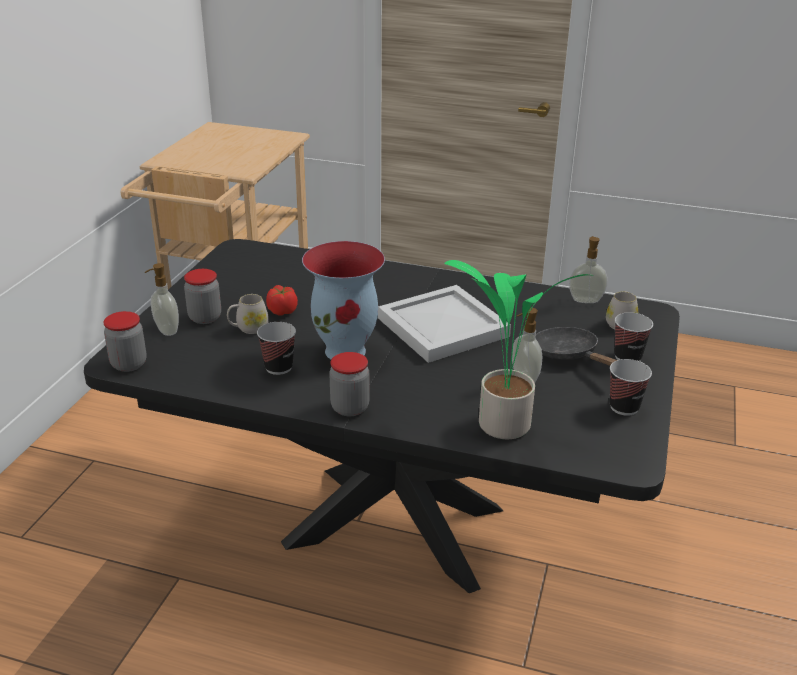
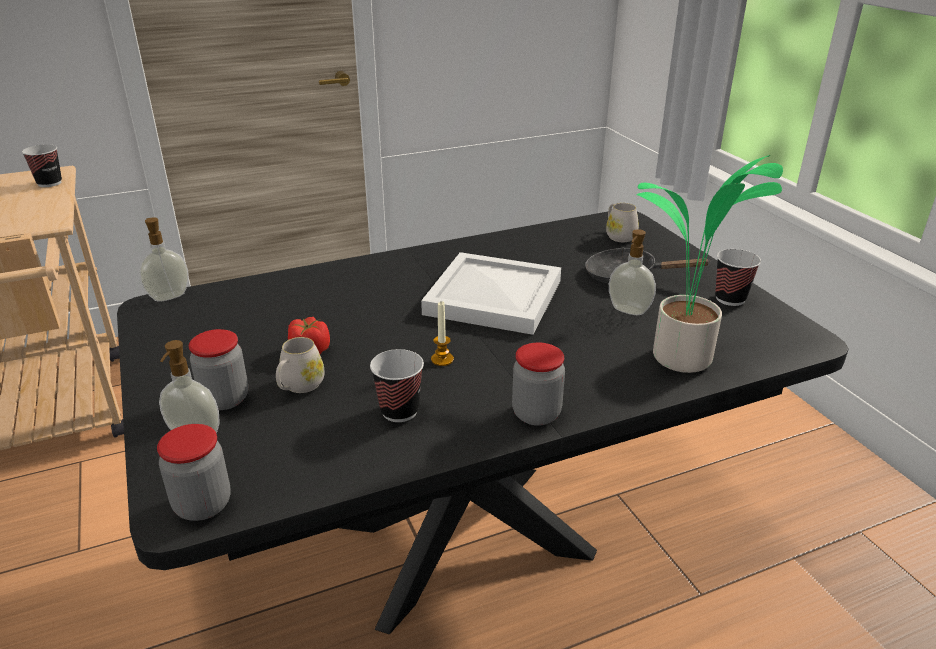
camera: 40 degrees left, 0 degrees up
vase [302,241,385,359] -> candle [431,302,454,366]
soap dispenser [569,236,608,303] -> soap dispenser moved to [139,218,189,302]
cup [614,312,653,361] -> cup moved to [22,144,62,187]

